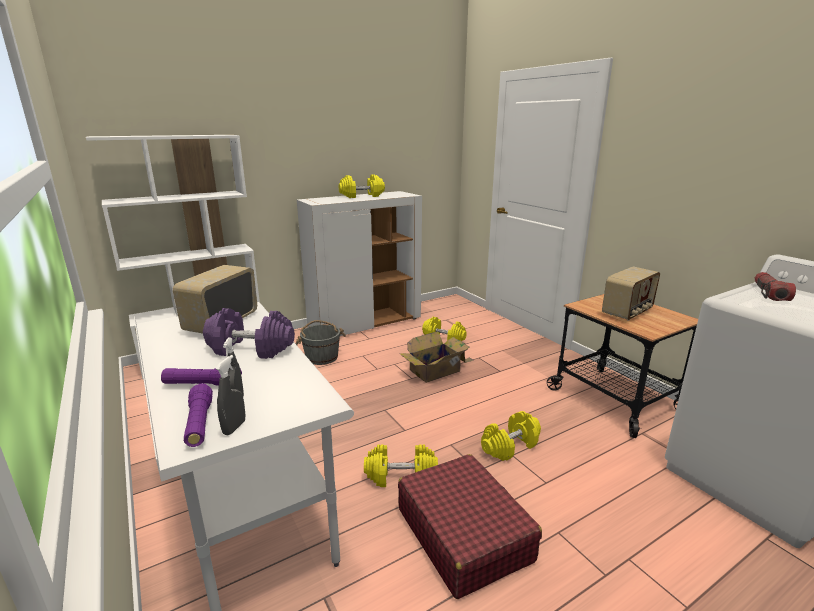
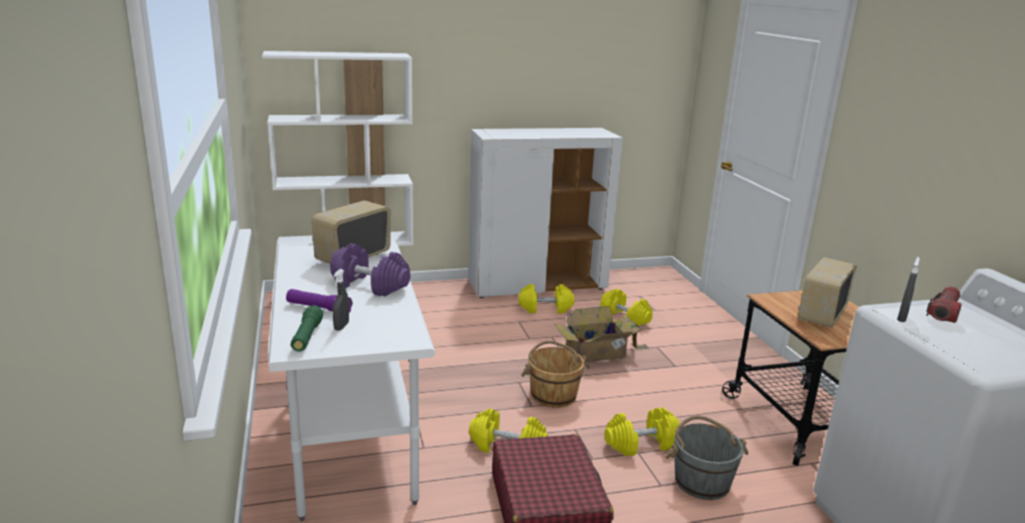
camera: 15 degrees right, 0 degrees up
purple flashlight [184,384,213,447] -> green flashlight [291,305,323,352]
grey spray bottle [216,355,245,435] -> grey spray bottle moved to [897,257,920,322]
grey bucket [296,320,346,365] -> grey bucket moved to [665,416,749,500]
yellow dumbbell [339,174,385,198] -> yellow dumbbell moved to [518,284,574,313]
radio [602,266,660,321] -> radio turned 150 degrees clockwise [798,257,857,327]
none -> brown bucket [521,341,590,408]

